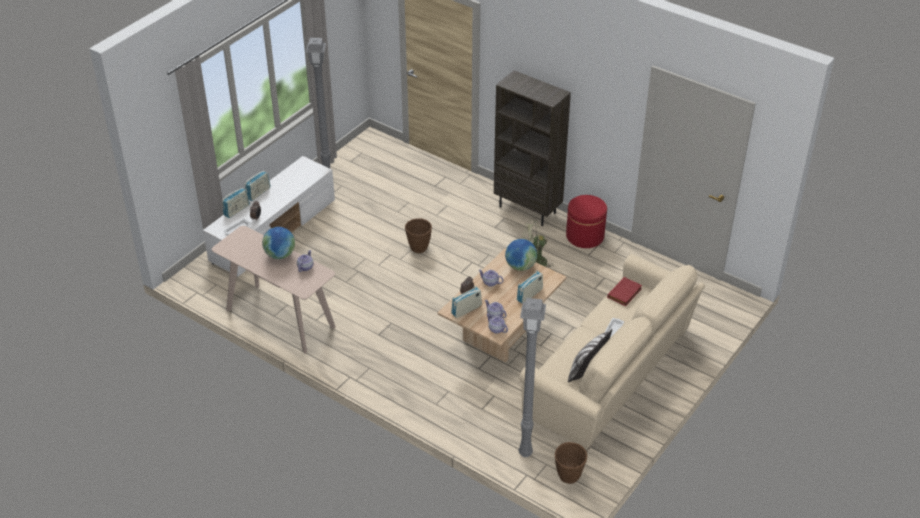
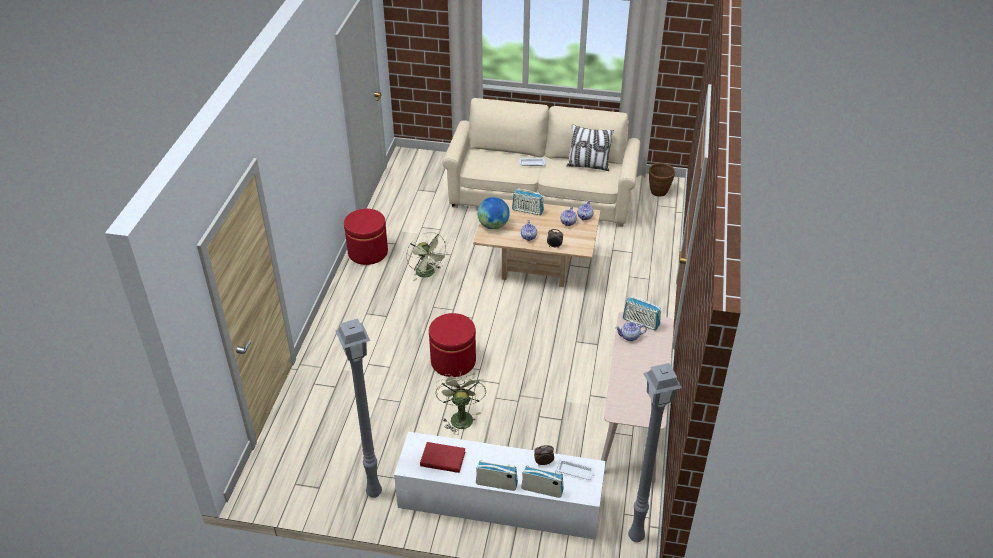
camera: 115 degrees left, 0 degrees up
globe [262,227,295,259] -> none
brown planter [405,218,432,253] -> red ottoman [429,313,476,377]
radio [451,286,482,318] -> radio moved to [623,296,661,330]
brown bookcase [494,70,571,226] -> none
grey floor lamp [519,298,546,457] -> grey floor lamp moved to [628,363,682,542]
red book [607,277,642,306] -> red book moved to [420,442,465,473]
none -> green fan [436,371,486,435]

